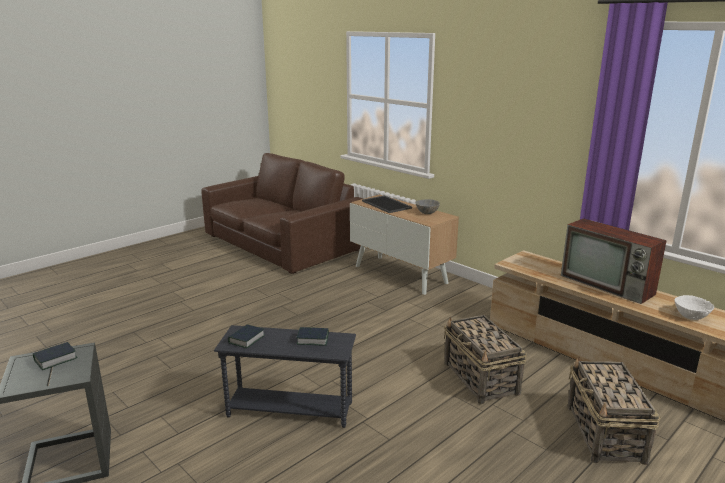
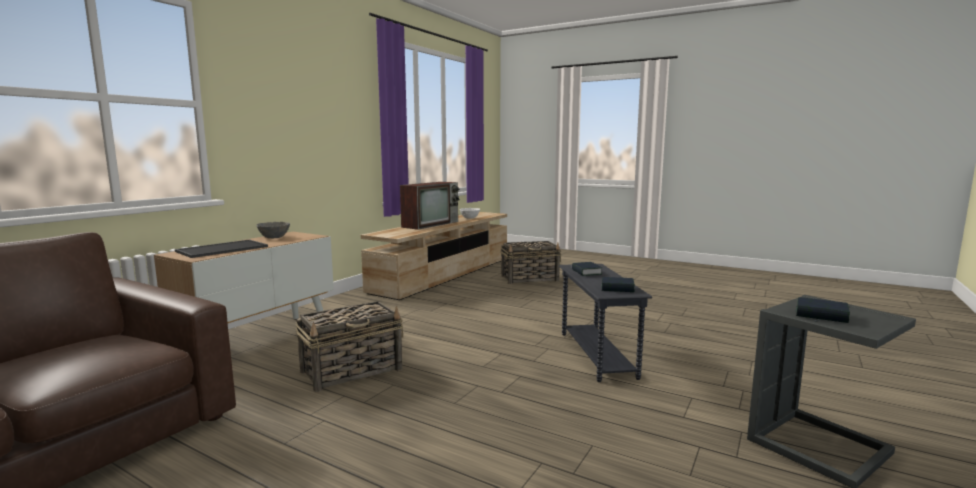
camera: 105 degrees left, 10 degrees down
basket [444,315,527,404] -> basket moved to [295,301,403,392]

